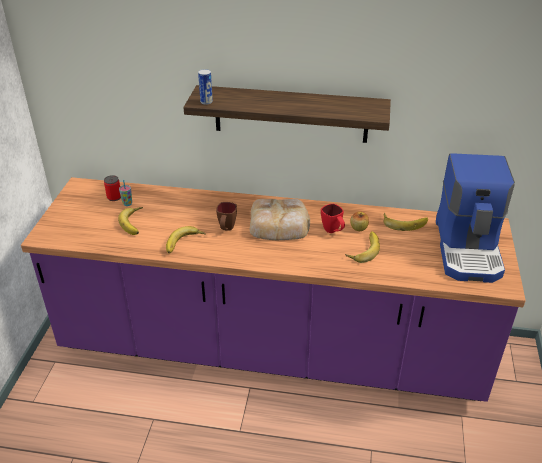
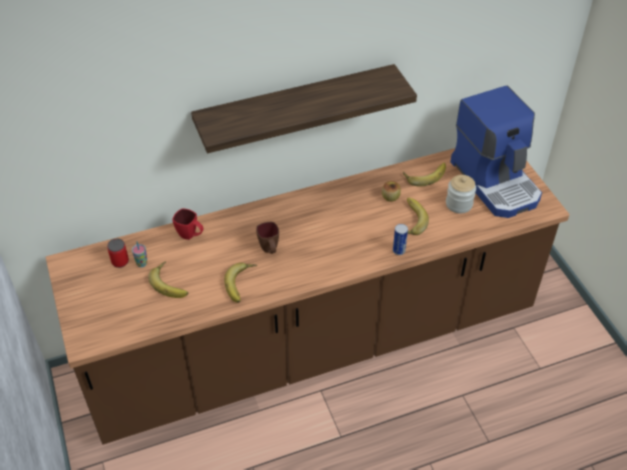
camera: 30 degrees left, 10 degrees up
purple counter [21,177,526,402] -> brown counter [46,148,570,444]
can [198,69,213,104] -> can moved to [393,224,408,255]
bread [250,199,310,240] -> none
red mug [321,204,345,233] -> red mug moved to [172,209,204,240]
none -> jar [446,175,476,213]

